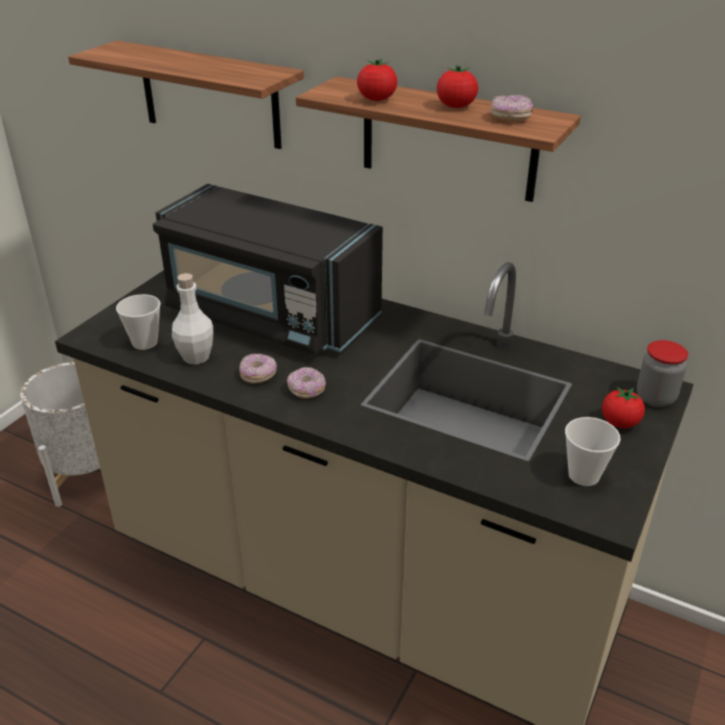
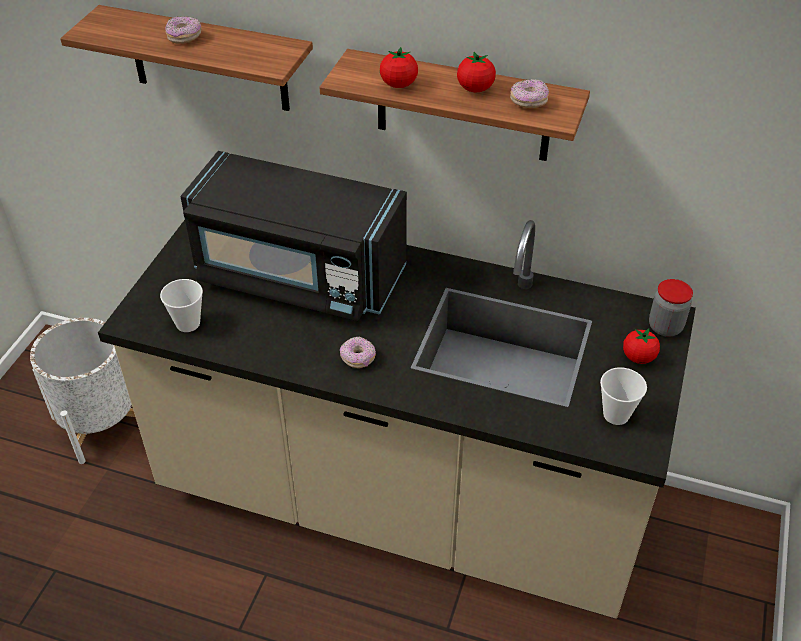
camera: 10 degrees left, 10 degrees up
white bottle [172,273,213,364] -> none
donut [239,353,277,384] -> donut moved to [165,16,201,44]

